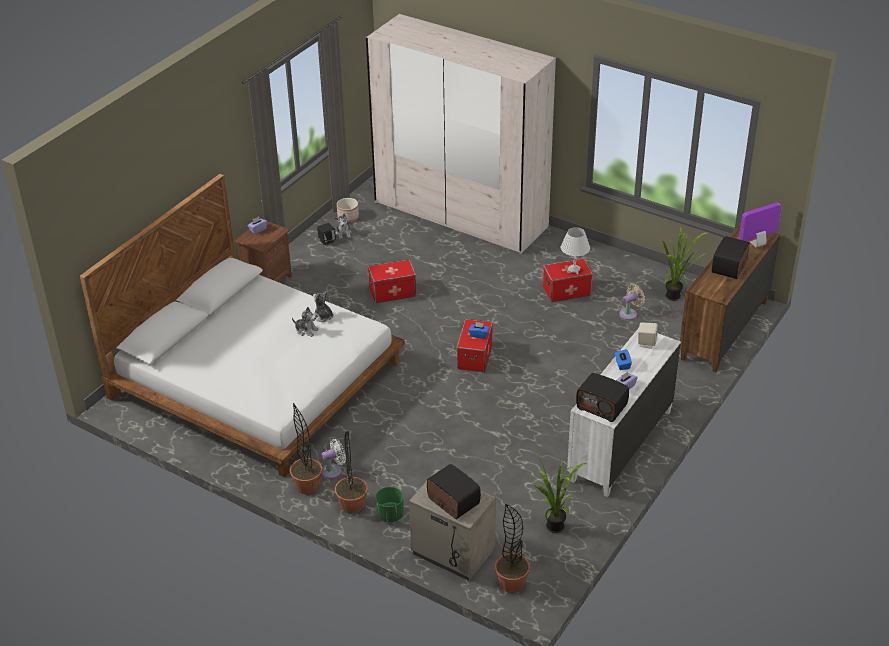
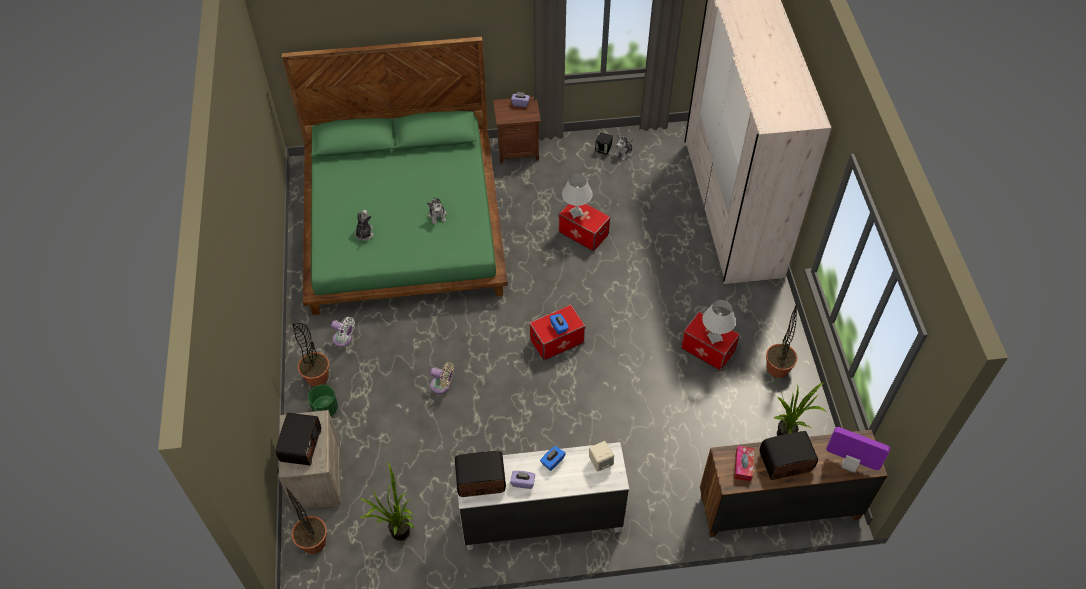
camera: 50 degrees right, 15 degrees up
white bed [79,174,405,477] -> green bed [282,36,508,315]
potted plant [290,403,322,494] -> potted plant moved to [766,303,797,378]
plush toy [313,291,333,322] -> plush toy moved to [355,210,374,241]
planter [337,198,359,222] -> none
radio [576,373,629,422] -> radio turned 90 degrees clockwise [455,451,506,497]
beige fan [620,284,645,320] -> beige fan moved to [430,362,454,394]
none -> white table lamp [562,174,593,219]
none -> tissue box [734,446,754,481]

